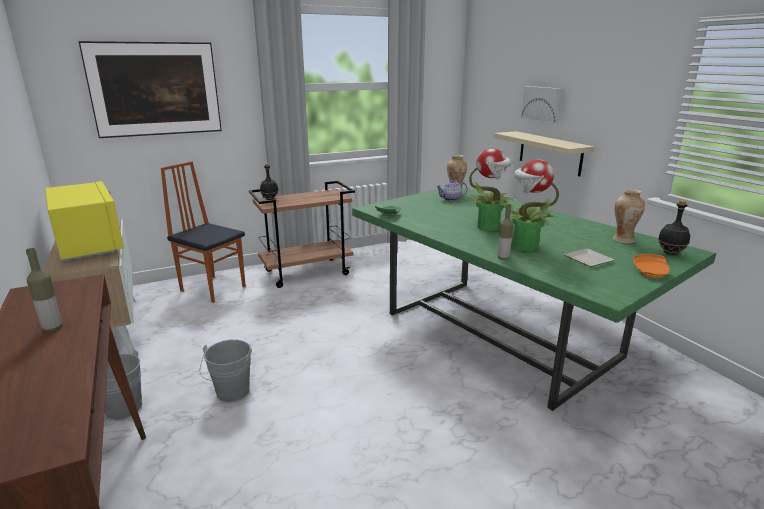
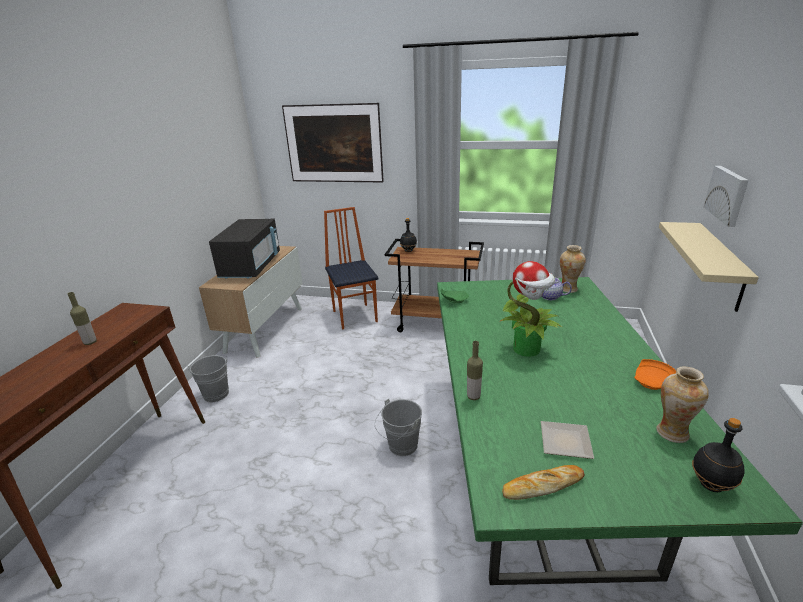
camera: 40 degrees right, 5 degrees up
yellow microwave [45,181,124,262] -> black microwave [209,218,280,279]
grey bucket [200,339,252,402] -> grey bucket moved to [375,399,422,456]
potted plant [499,160,559,251] -> none
orange plate [633,254,670,278] -> orange plate moved to [634,359,676,390]
none -> bread [502,465,584,500]

